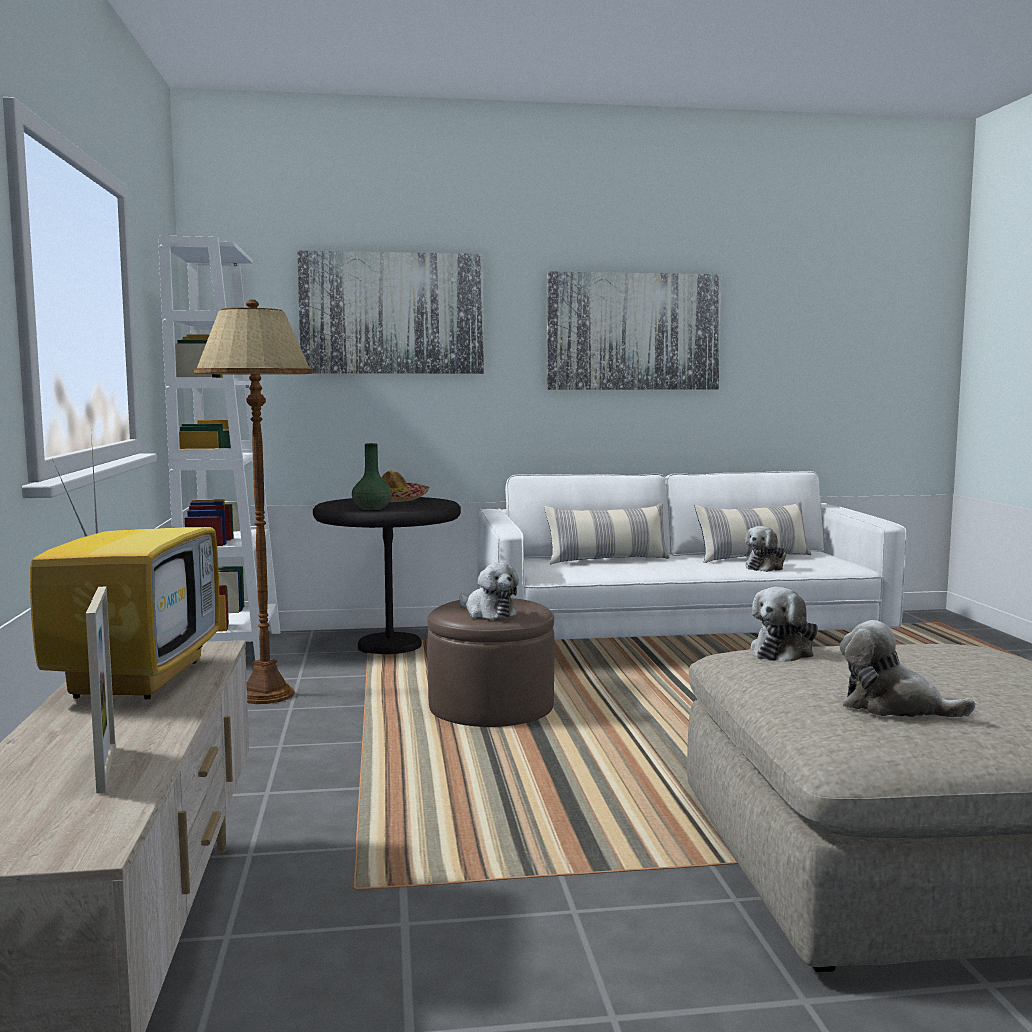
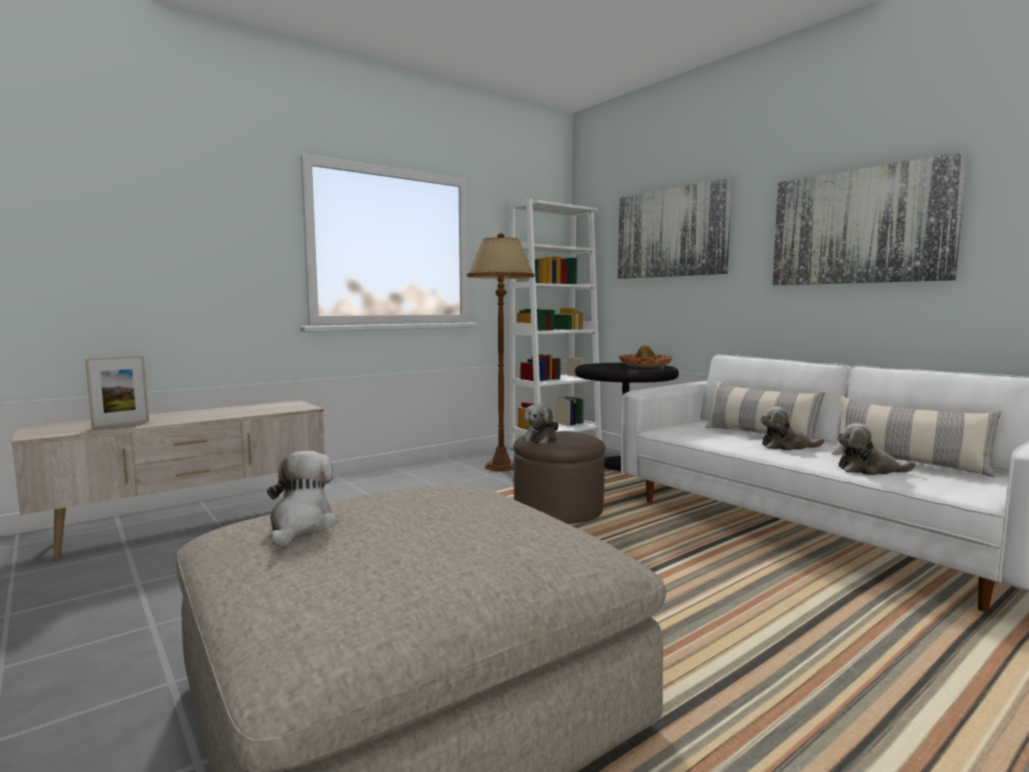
camera: 60 degrees right, 0 degrees up
television [30,435,220,700] -> none
green vase [352,443,392,510] -> none
plush toy [751,587,818,662] -> plush toy moved to [760,407,824,450]

